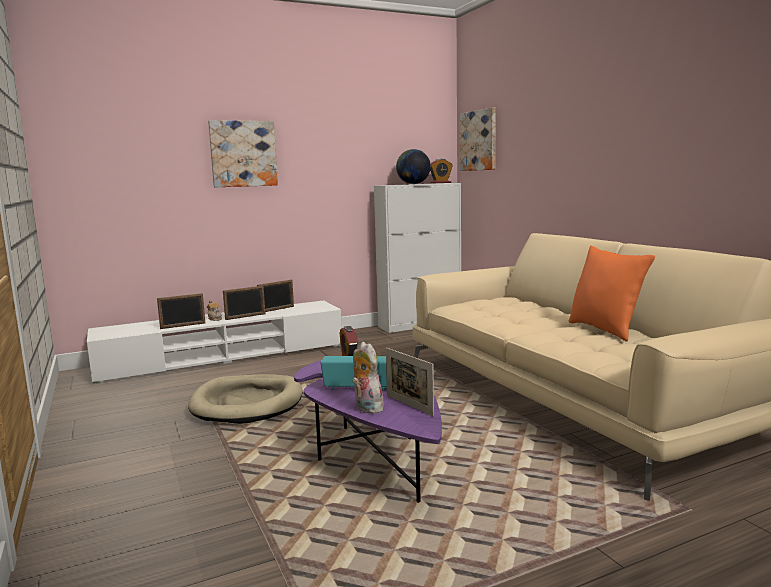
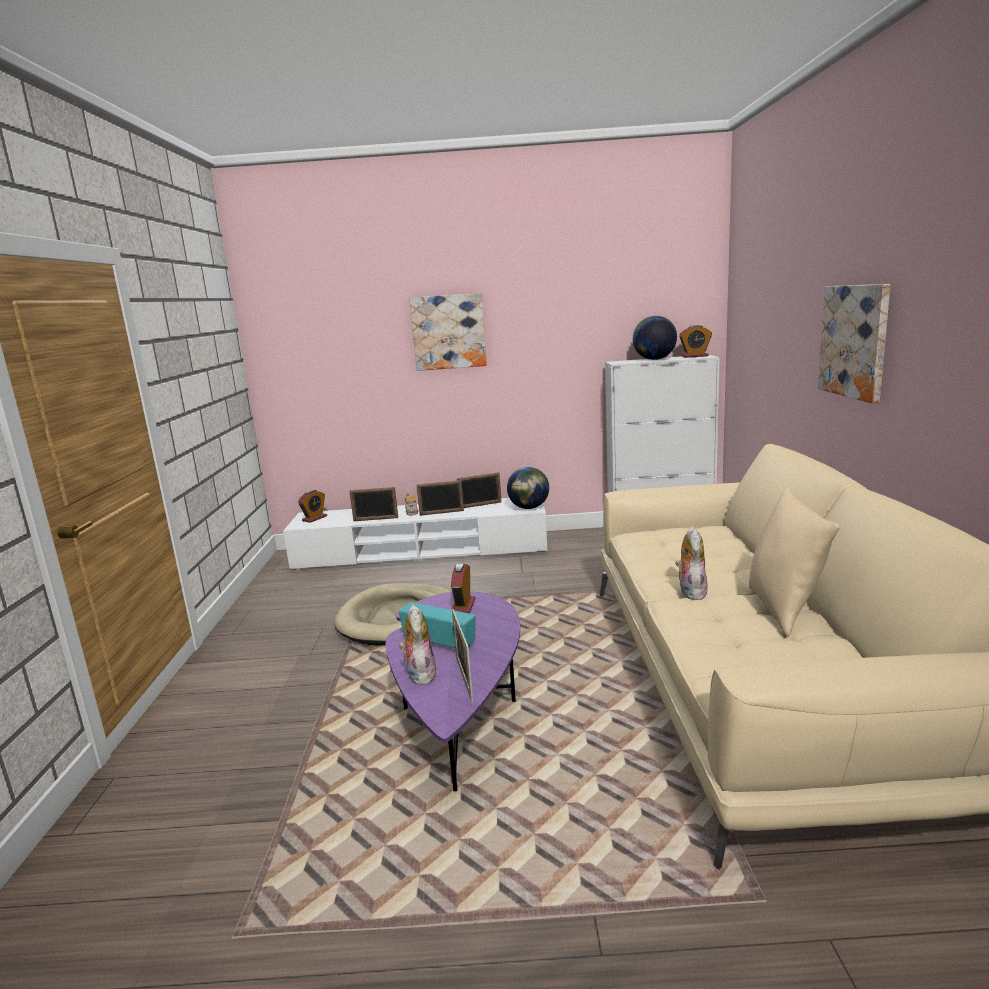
camera: 25 degrees right, 5 degrees up
picture [460,107,496,171] -> picture moved to [818,284,890,403]
orange pillow [569,246,655,341] -> beige pillow [749,488,840,637]
none -> alarm clock [298,490,327,523]
none -> globe [507,467,549,509]
none -> plush toy [675,527,708,600]

